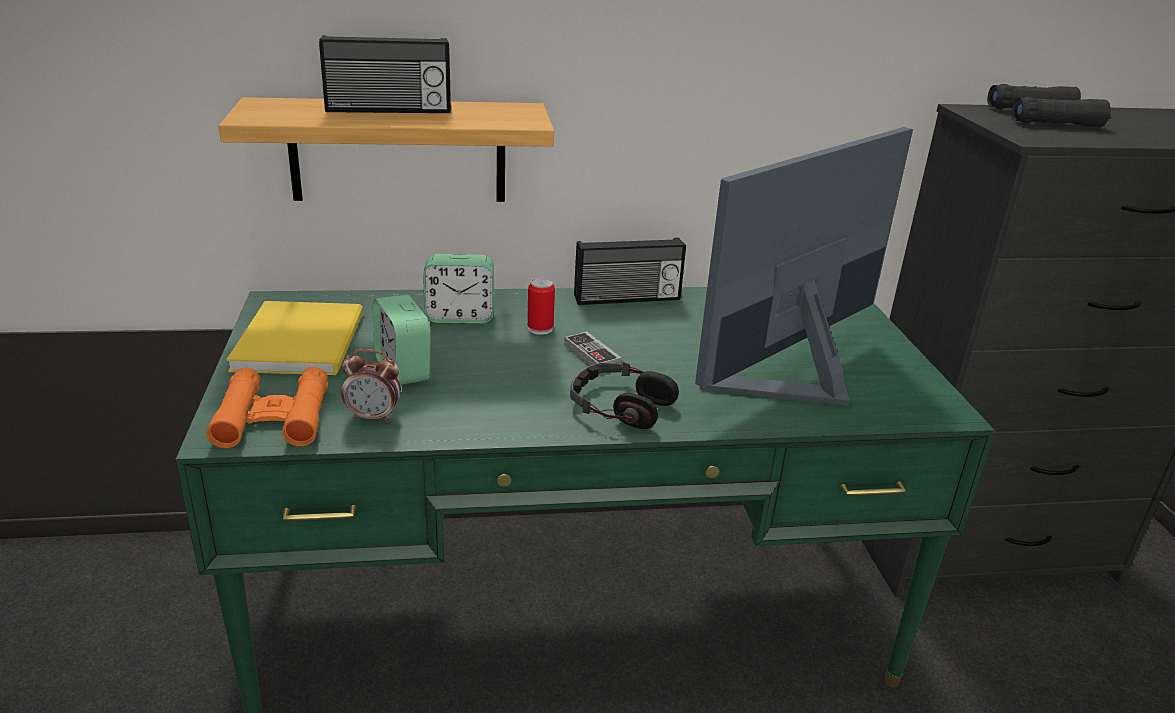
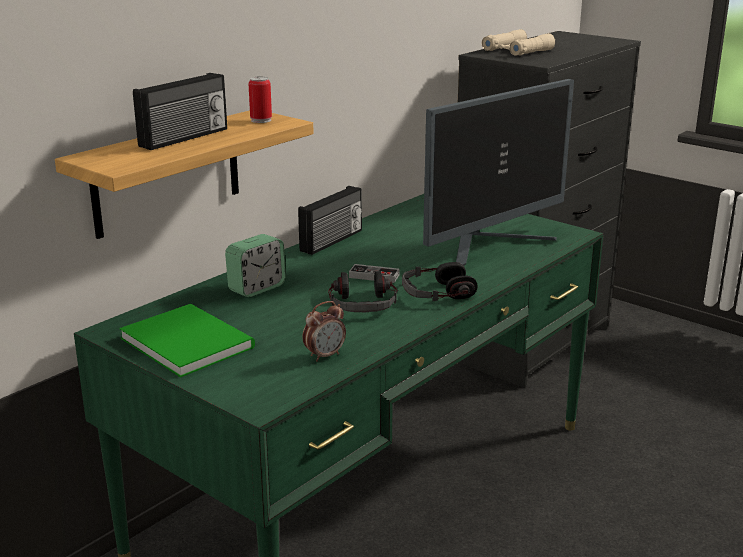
camera: 40 degrees left, 5 degrees down
orange binoculars [206,367,328,448] -> none
yellow book [226,301,363,375] -> green book [119,304,255,378]
alarm clock [373,295,430,385] -> none
can [527,278,555,335] -> can moved to [249,76,272,123]
monitor [695,127,913,406] -> monitor turned 135 degrees counterclockwise [423,79,574,266]
black binoculars [987,84,1111,127] -> beige binoculars [482,29,555,56]
none -> headphones [328,271,398,312]

